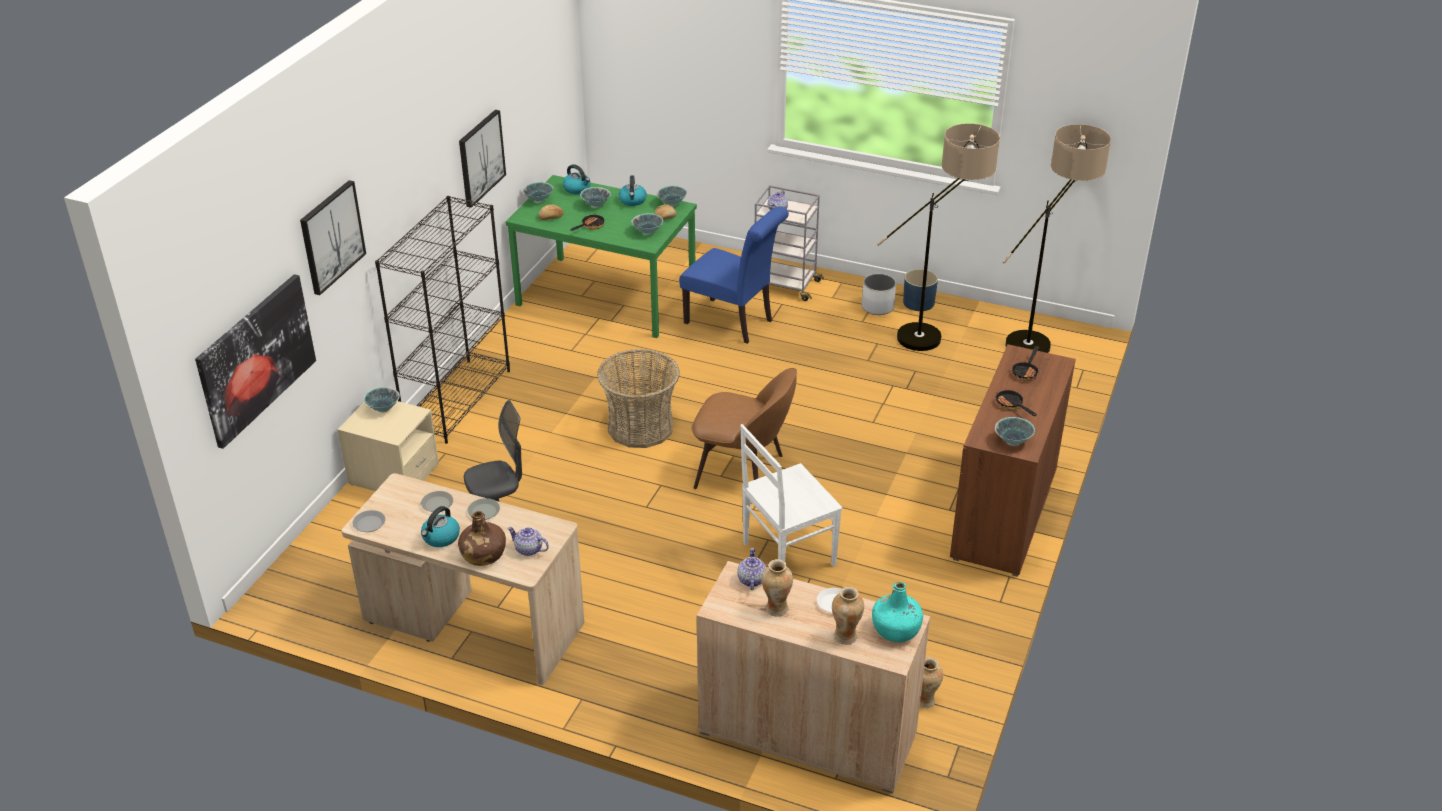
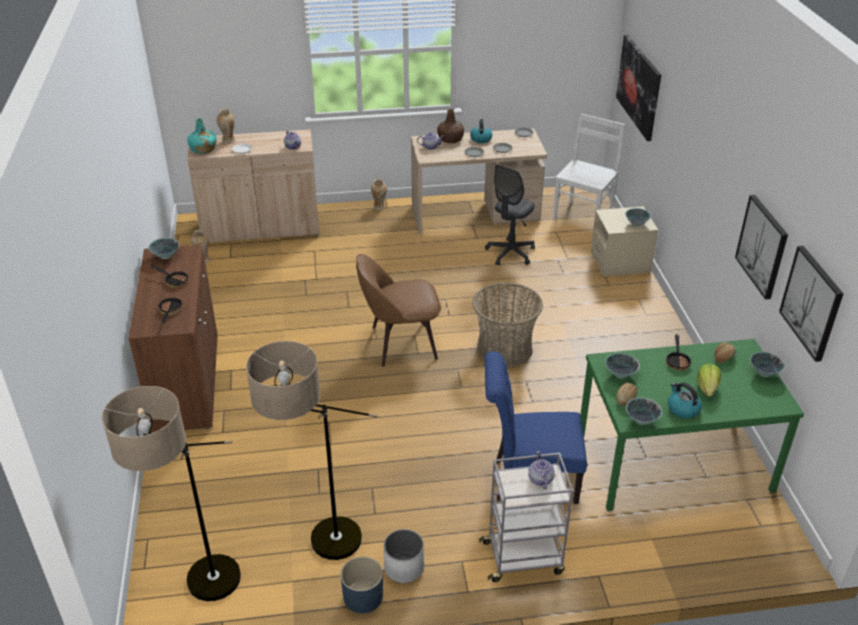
camera: 150 degrees right, 0 degrees up
picture [300,180,366,295] -> picture moved to [779,246,844,362]
black bookcase [375,196,510,444] -> none
kettle [563,164,591,194] -> none
bowl [580,187,611,208] -> lettuce [697,364,721,396]
white chair [740,424,843,567] -> white chair moved to [553,113,625,220]
vase [761,559,793,617] -> vase moved to [371,179,387,210]

